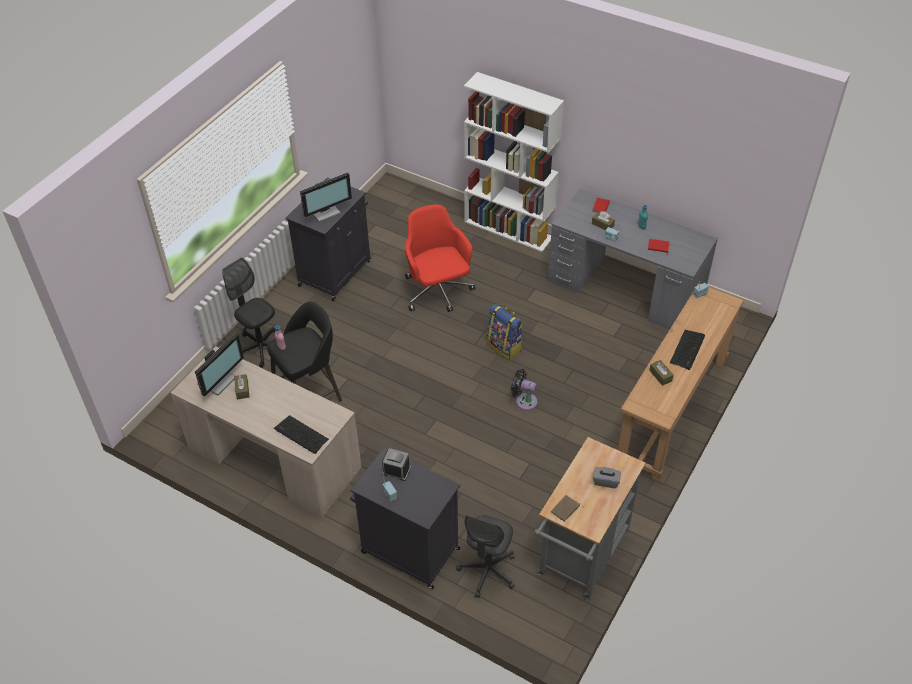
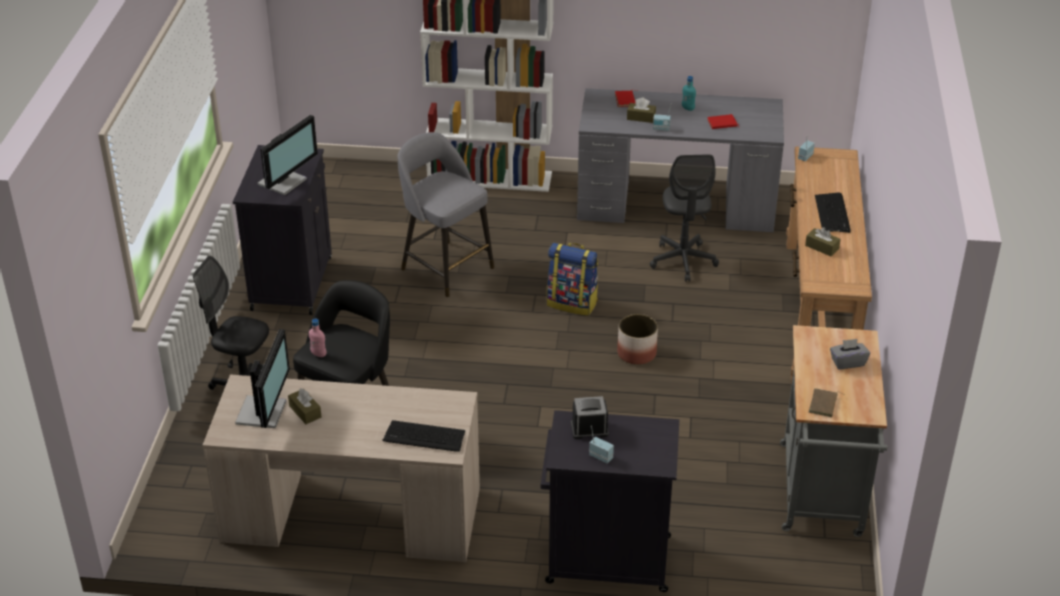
camera: 25 degrees left, 10 degrees down
red office chair [405,205,476,312] -> grey stool [397,132,494,297]
grey office chair [456,515,515,598] -> grey office chair moved to [650,154,719,282]
black fan [511,369,538,410] -> planter [617,314,658,365]

